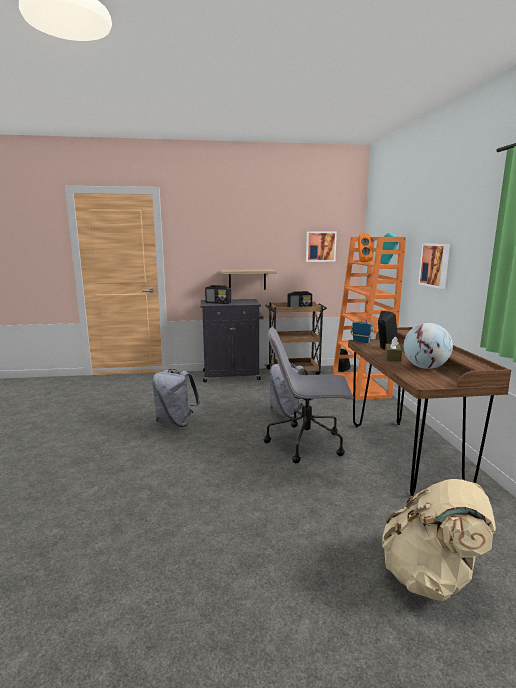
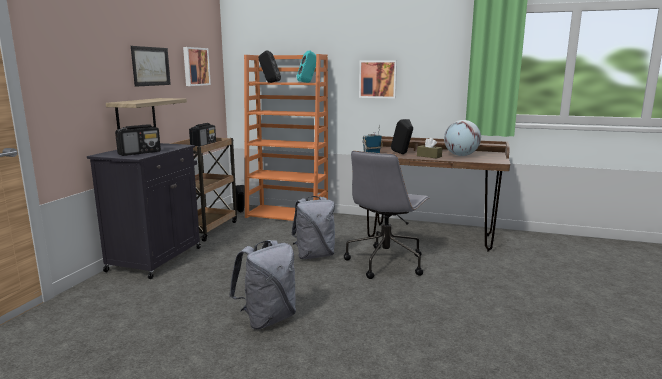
camera: 65 degrees left, 0 degrees up
orange speaker [358,233,372,262] -> black speaker [258,51,281,83]
beige backpack [382,479,496,601] -> none
none -> picture [131,46,171,87]

